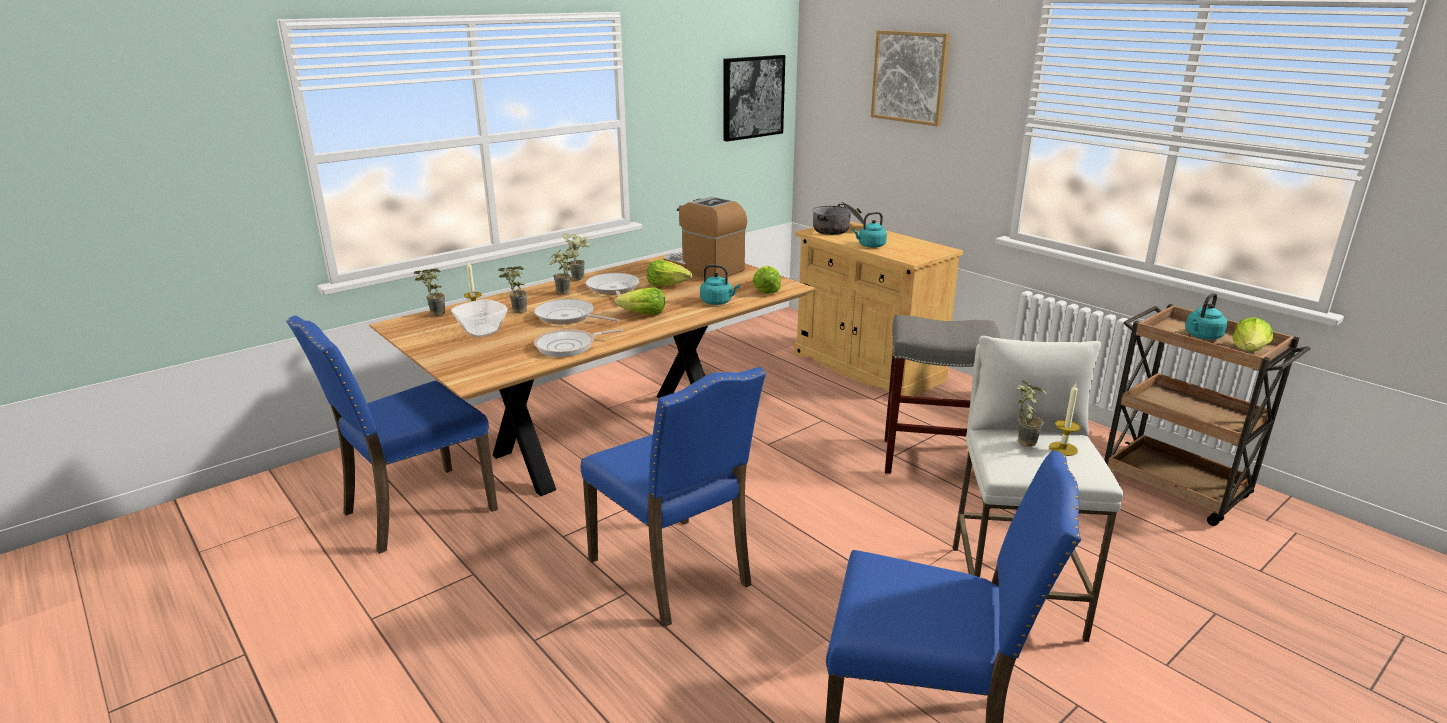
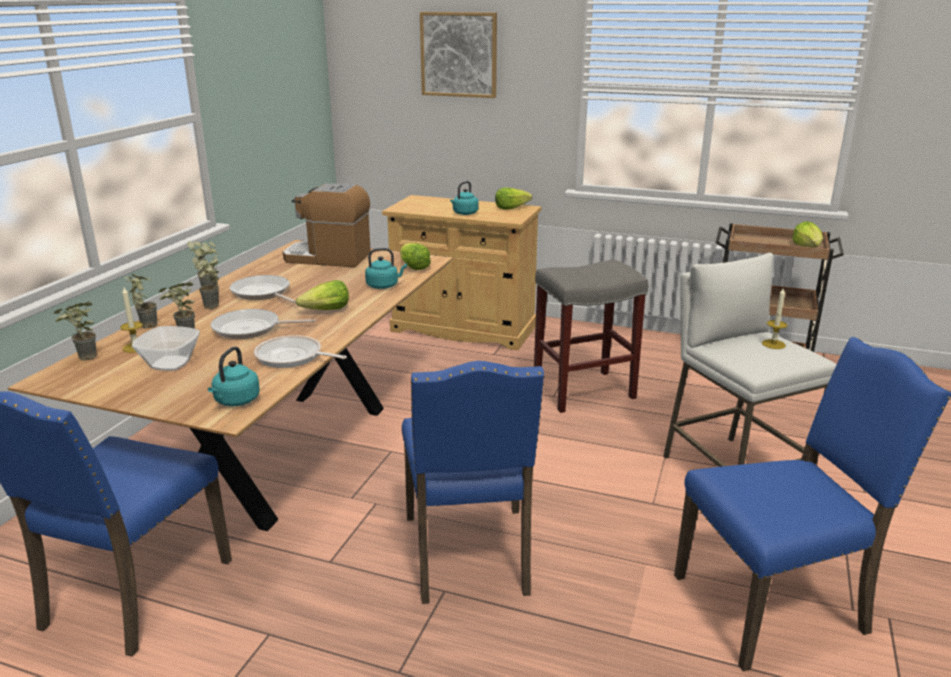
camera: 30 degrees left, 0 degrees up
frying pan [534,329,623,357] -> frying pan turned 75 degrees clockwise [254,335,347,368]
blue chair [581,367,766,627] -> blue chair turned 60 degrees clockwise [402,361,545,604]
lettuce [647,260,692,286] -> lettuce moved to [495,187,532,210]
picture [723,55,785,141] -> none
cooking pot [812,202,864,235] -> none
potted plant [1016,380,1046,447] -> potted plant moved to [124,274,157,329]
turquoise kettle [1185,293,1228,340] -> turquoise kettle moved to [208,346,260,406]

